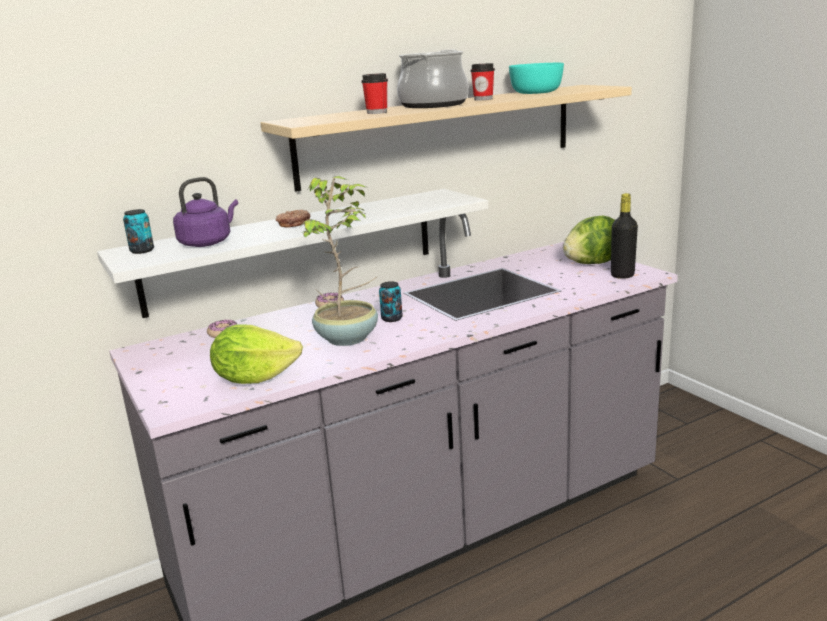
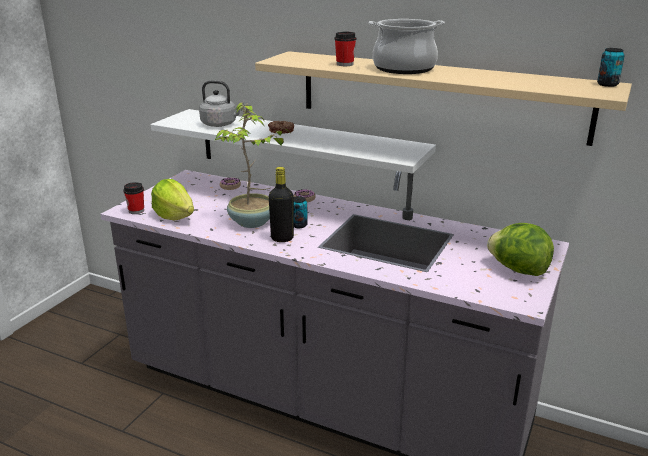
camera: 55 degrees right, 5 degrees up
can [123,209,154,254] -> can moved to [597,48,625,87]
purple kettle [173,177,238,247] -> grey kettle [199,80,244,127]
cup [471,63,495,100] -> cup moved to [123,182,144,214]
turquoise bowl [509,63,564,94] -> none
black bottle [611,193,638,279] -> black bottle moved to [269,167,294,242]

